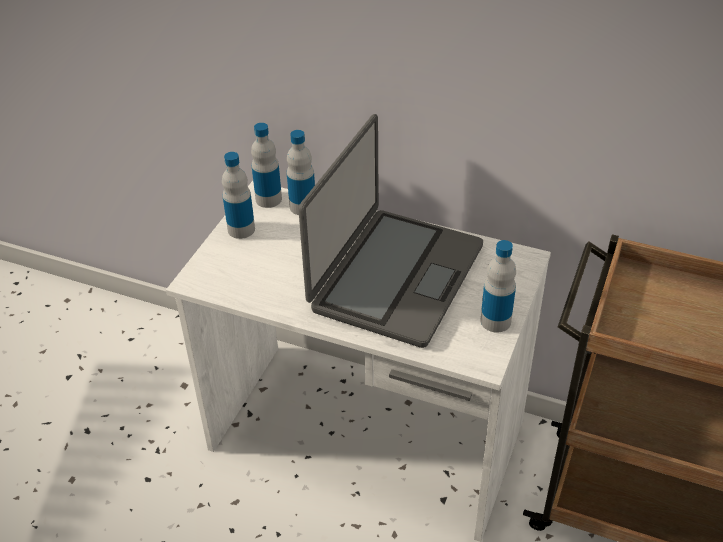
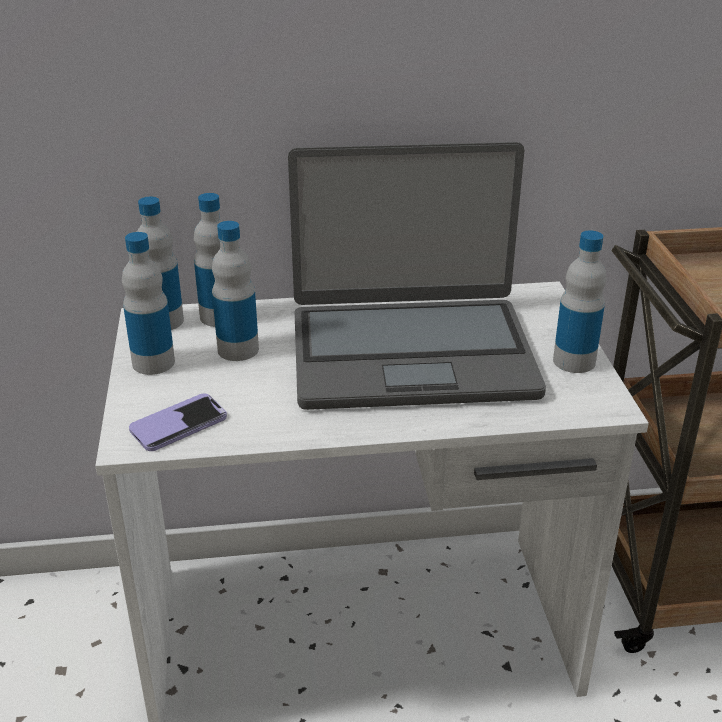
camera: 30 degrees left, 10 degrees down
laptop [298,114,483,348] -> laptop turned 90 degrees clockwise [288,142,546,410]
none -> phone [129,393,227,451]
none -> bottle [212,221,259,361]

